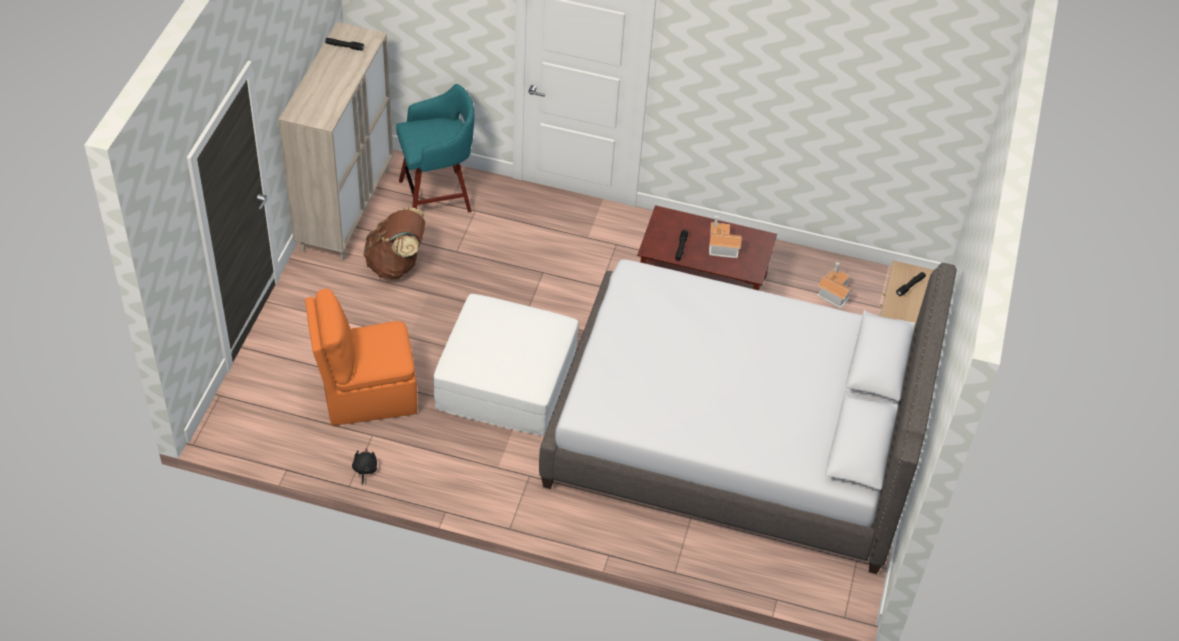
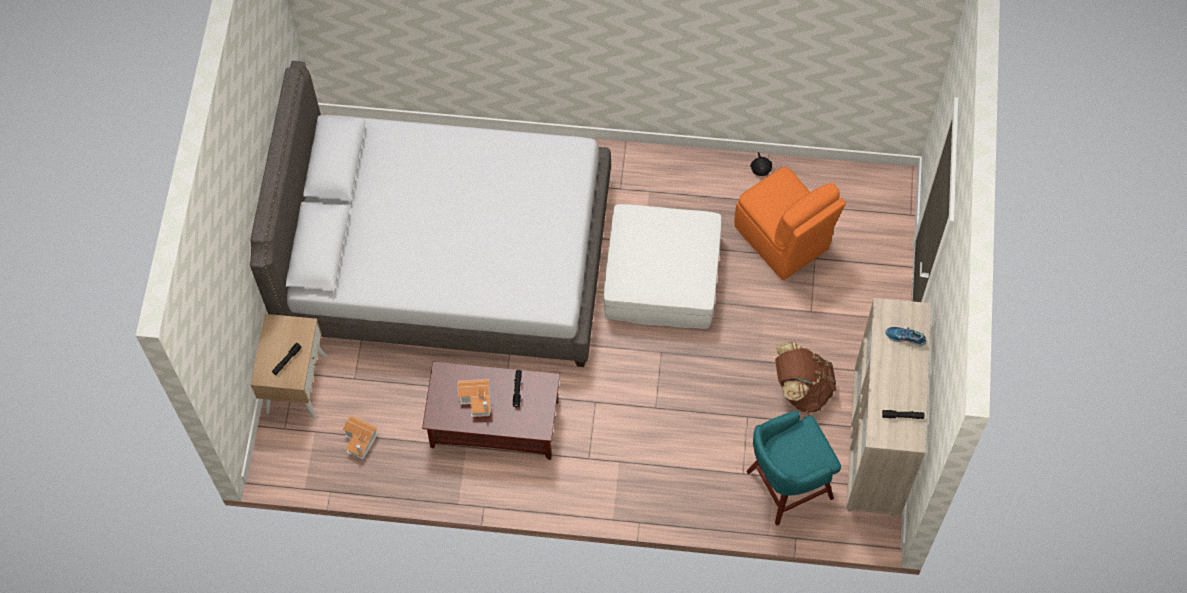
camera: 175 degrees right, 15 degrees up
orange chair [305,289,417,426] -> orange chair turned 75 degrees clockwise [734,167,846,280]
none -> shoe [885,327,926,346]

